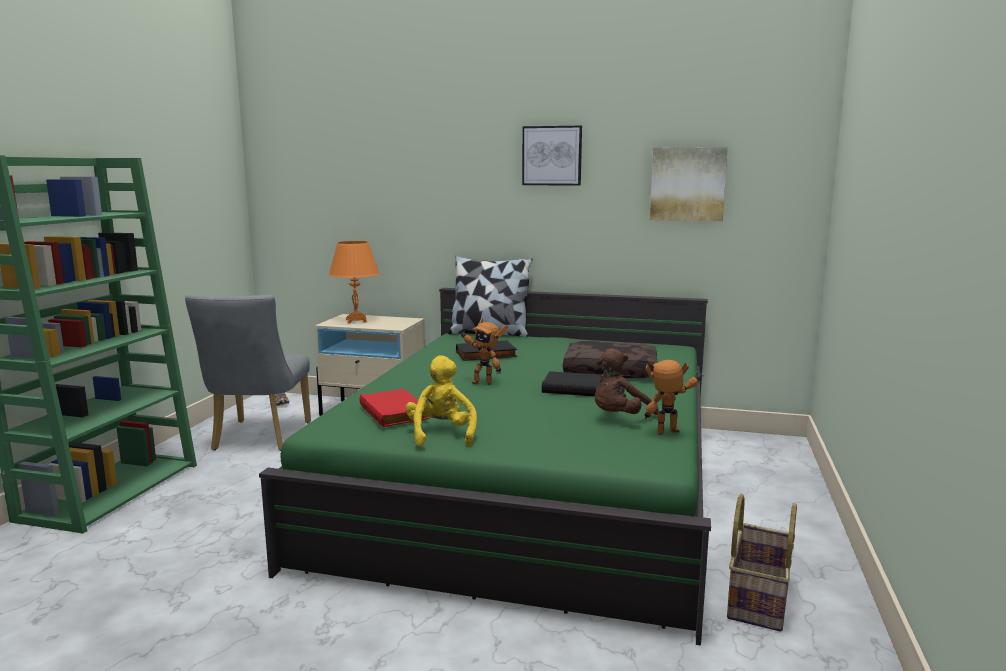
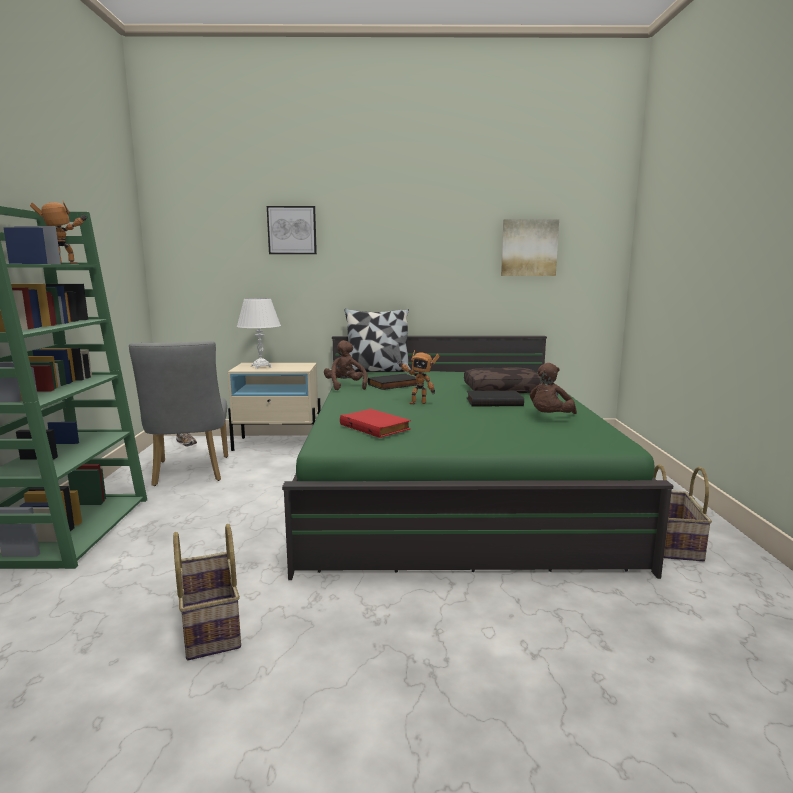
camera: 15 degrees left, 0 degrees up
orange table lamp [329,241,380,324] -> white table lamp [237,298,281,369]
yellow plush toy [405,355,477,447] -> none
picture [522,126,582,186] -> picture moved to [267,206,317,254]
toy robot [645,360,703,435] -> toy robot moved to [30,201,87,264]
none -> basket [173,524,241,660]
none -> brown plush toy [324,340,368,390]

